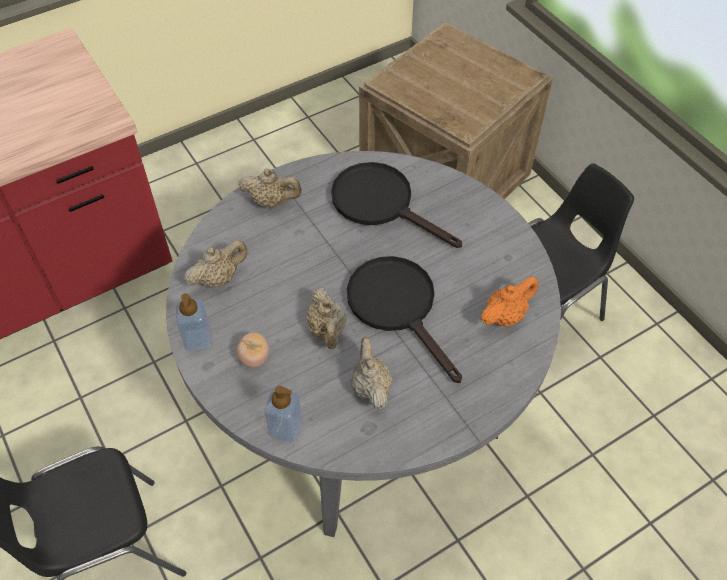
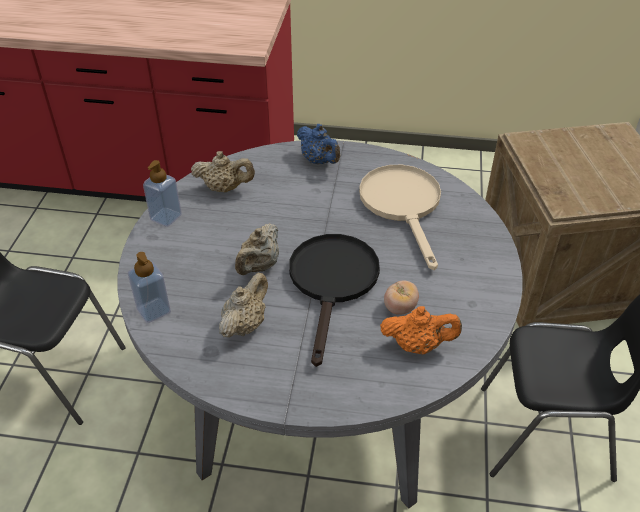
camera: 40 degrees right, 10 degrees down
tomato [237,332,269,368] -> tomato moved to [384,280,419,315]
beige teapot [239,169,302,208] -> blue teapot [297,124,340,164]
black frying pan [331,162,462,248] -> beige frying pan [359,165,441,270]

